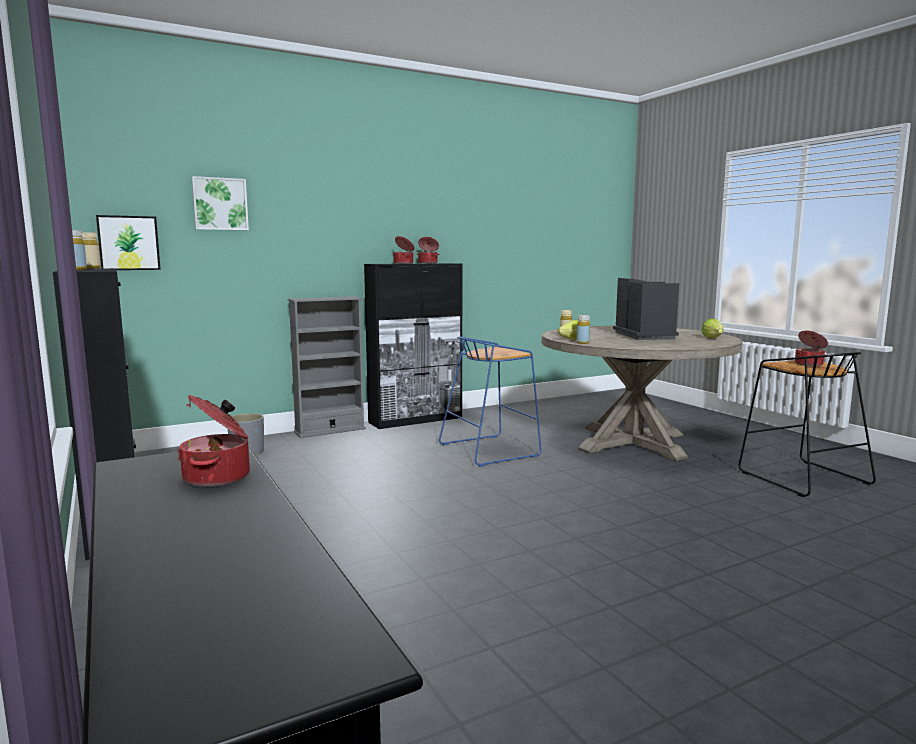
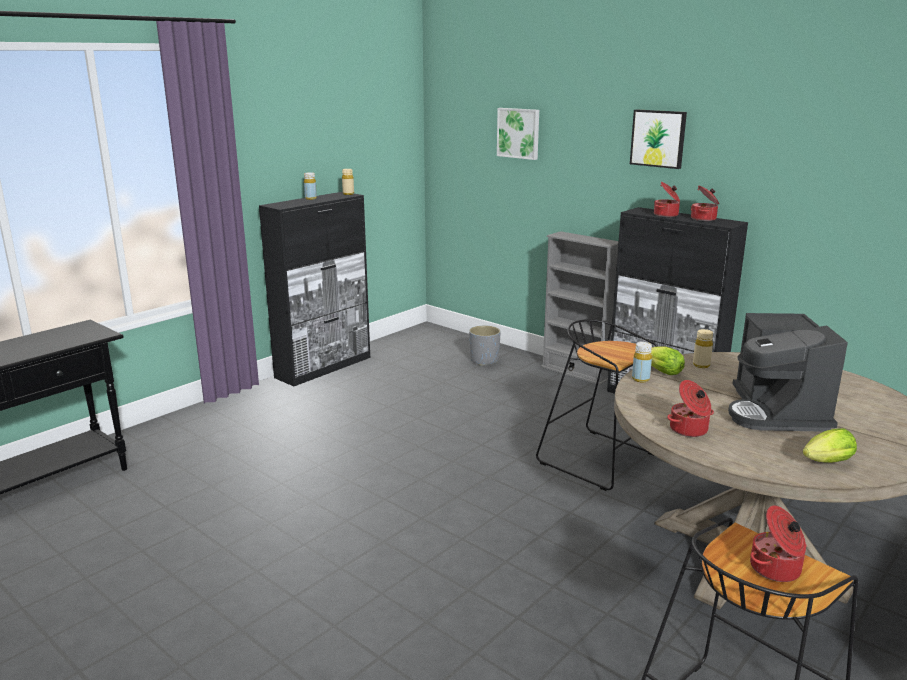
camera: 70 degrees right, 10 degrees up
picture [96,215,161,270] -> picture moved to [630,109,687,169]
cooking pot [177,395,250,487] -> cooking pot moved to [667,380,714,437]
blue stool [439,336,542,467] -> black stool [536,319,658,491]
coffee machine [613,278,679,340] -> coffee machine turned 120 degrees clockwise [728,313,848,432]

